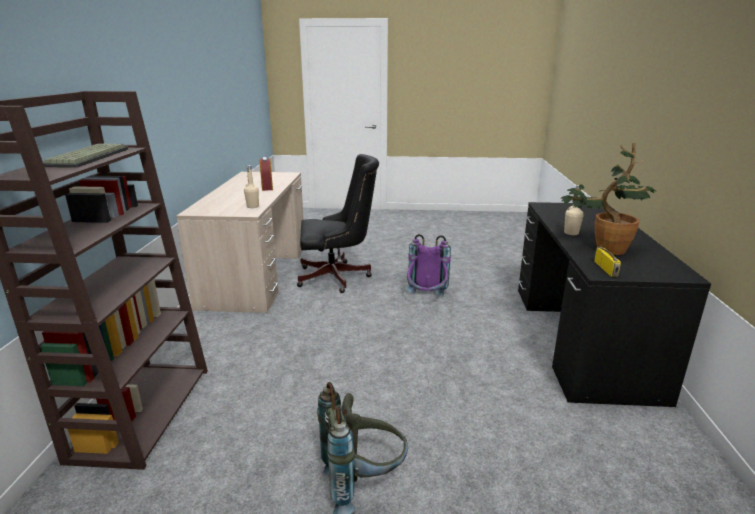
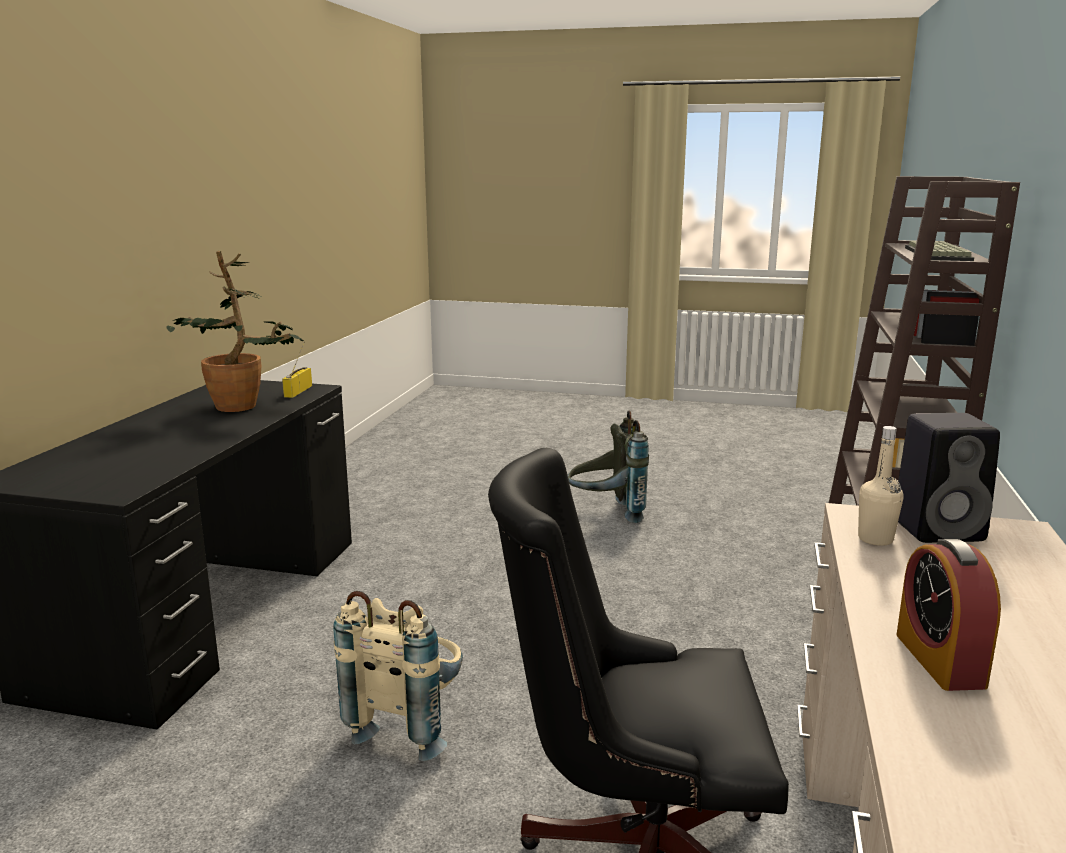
camera: 170 degrees left, 5 degrees down
purple backpack [406,234,451,296] -> beige backpack [333,591,463,761]
beige bottle [564,185,584,235] -> none
none -> black speaker [898,413,1000,543]

